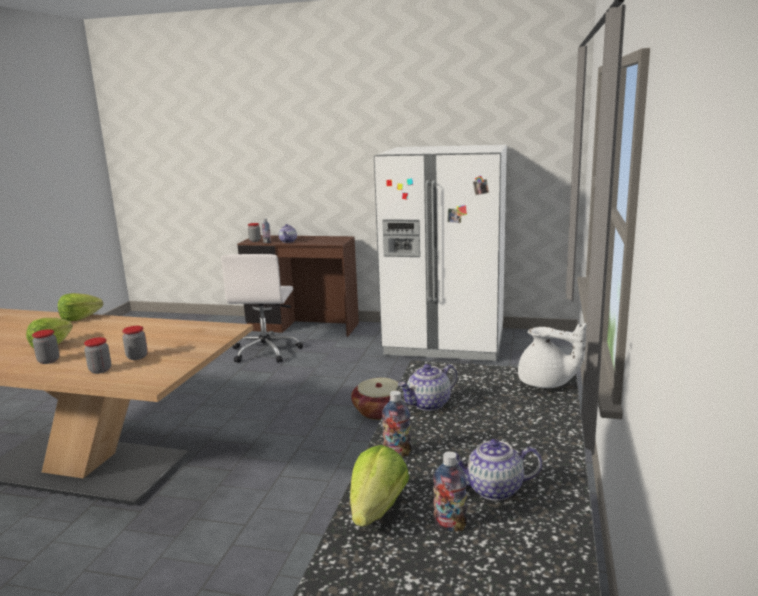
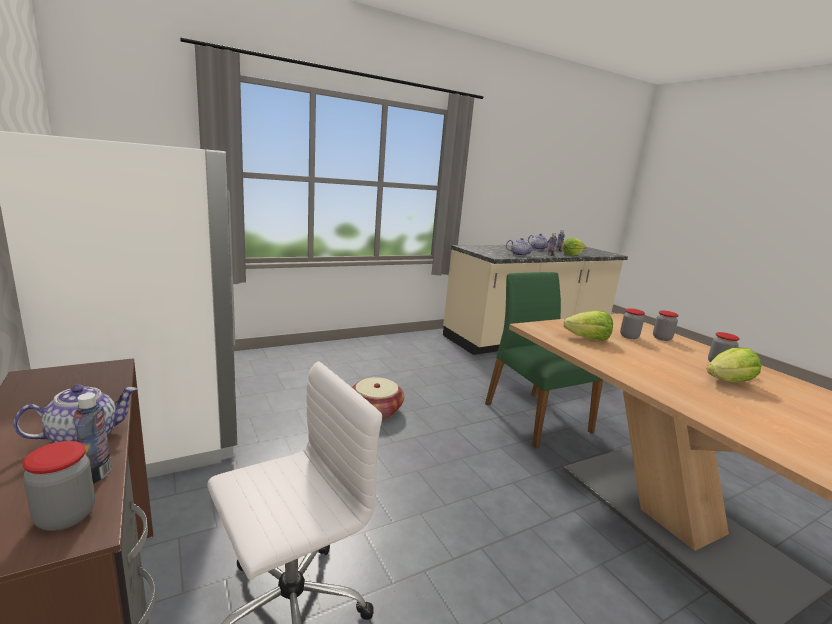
camera: 135 degrees left, 0 degrees up
lettuce [58,293,103,321] -> lettuce moved to [563,311,613,341]
white teapot [518,323,587,388] -> none
none -> green chair [485,272,603,448]

